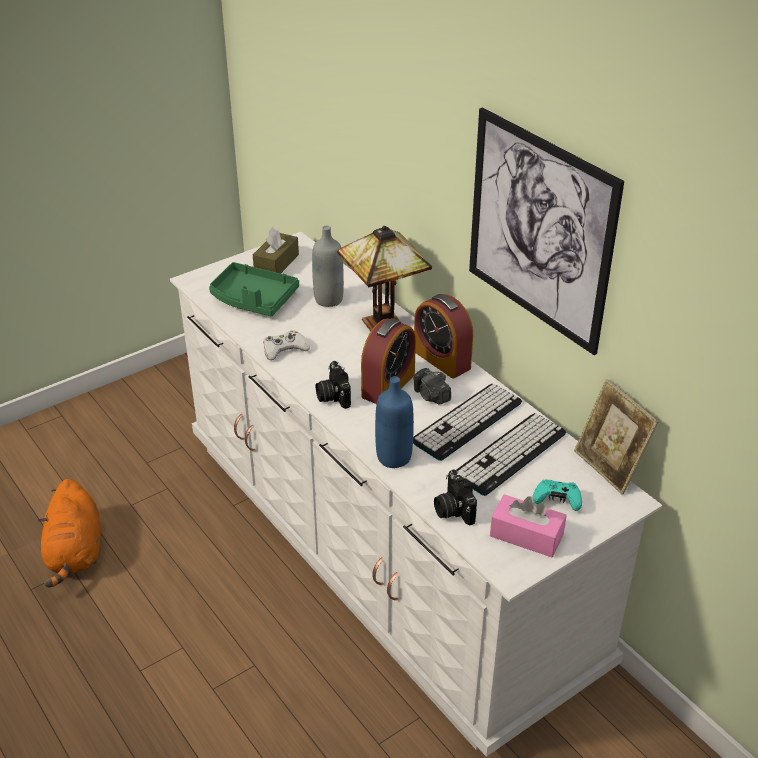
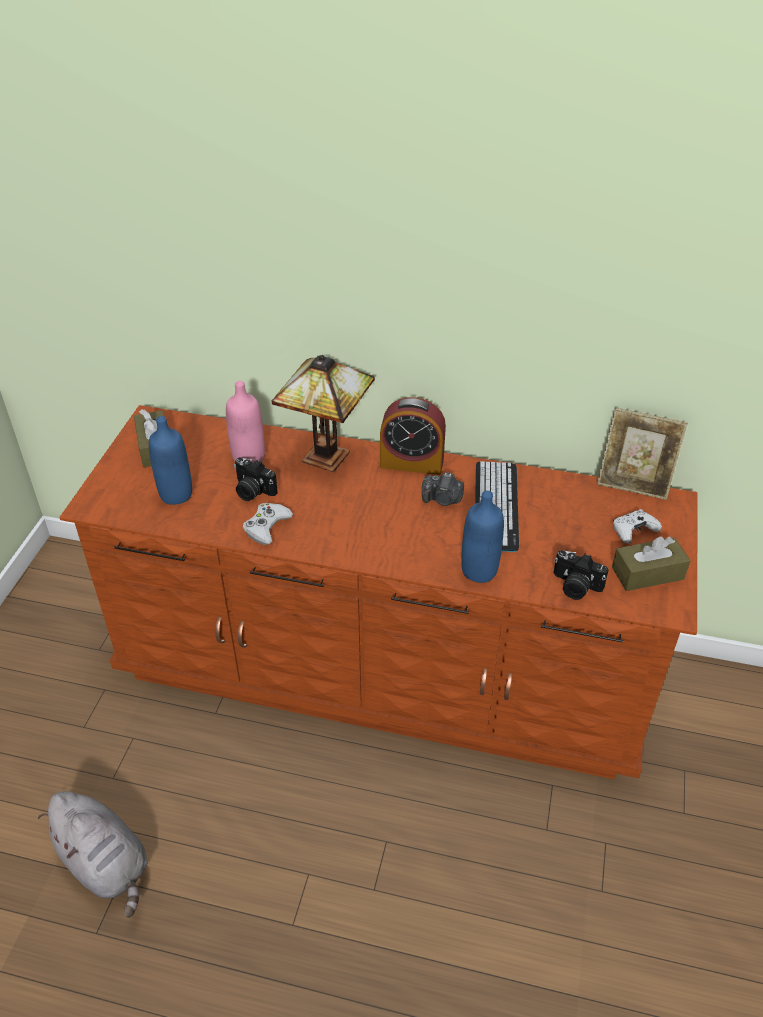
camera: 40 degrees left, 5 degrees up
orange plush toy [38,479,101,588] -> grey plush toy [38,791,148,917]
white dresser [170,232,662,757] -> brown dresser [59,405,698,779]
green tray [209,262,299,316] -> blue bottle [149,416,192,505]
grey bottle [312,226,344,307] -> pink bottle [226,381,265,463]
camera [316,361,351,409] -> camera moved to [234,457,278,501]
alarm clock [361,318,416,404] -> none
keyboard [456,413,566,496] -> none
picture [469,108,624,355] -> none
pink tissue box [490,494,567,557] -> brown tissue box [612,536,691,591]
turquoise game controller [532,480,582,511] -> white game controller [613,509,662,544]

